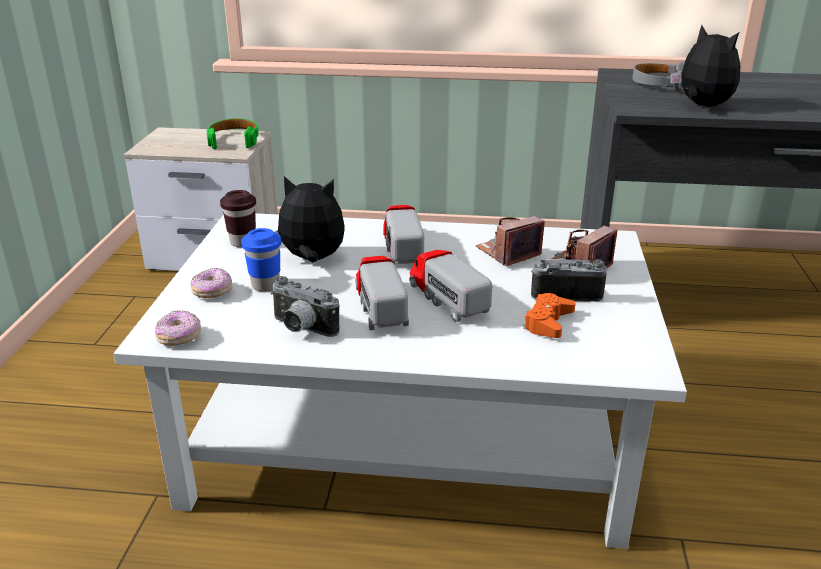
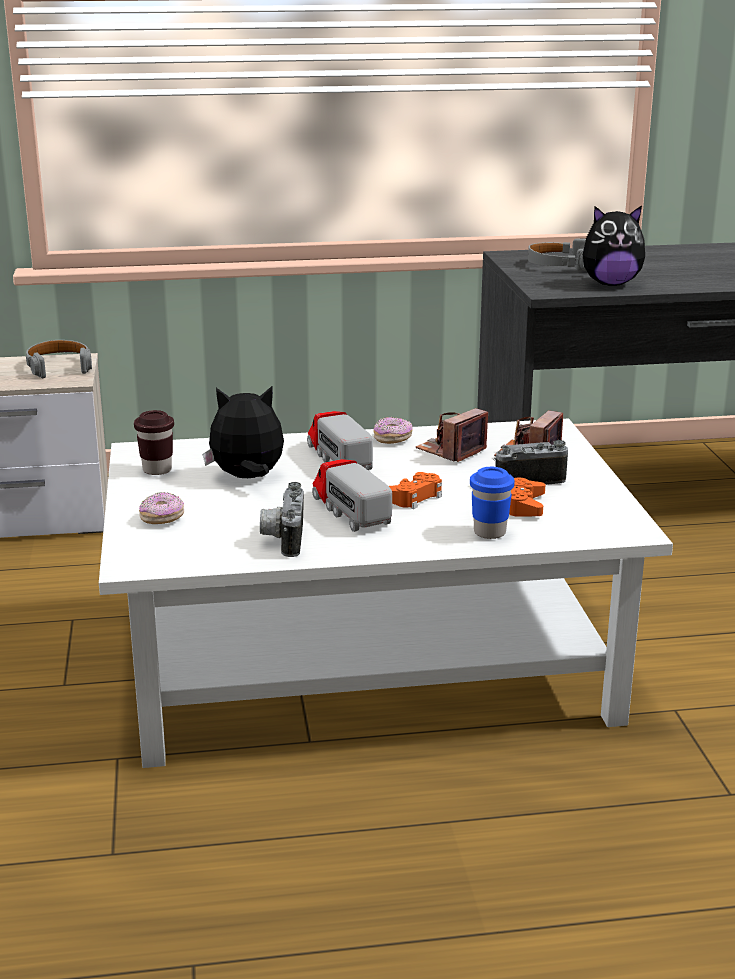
camera: 15 degrees left, 5 degrees down
donut [155,310,201,346] -> donut moved to [374,417,413,444]
green headphones [207,118,259,149] -> grey headphones [26,340,92,378]
blue cup [241,228,281,292] -> blue cup moved to [470,467,515,539]
camera [270,276,340,337] -> camera turned 75 degrees clockwise [260,482,304,557]
toy truck [409,250,492,322] -> orange game controller [389,472,442,509]
plush toy [670,25,740,107] -> plush toy turned 135 degrees clockwise [583,206,645,286]

